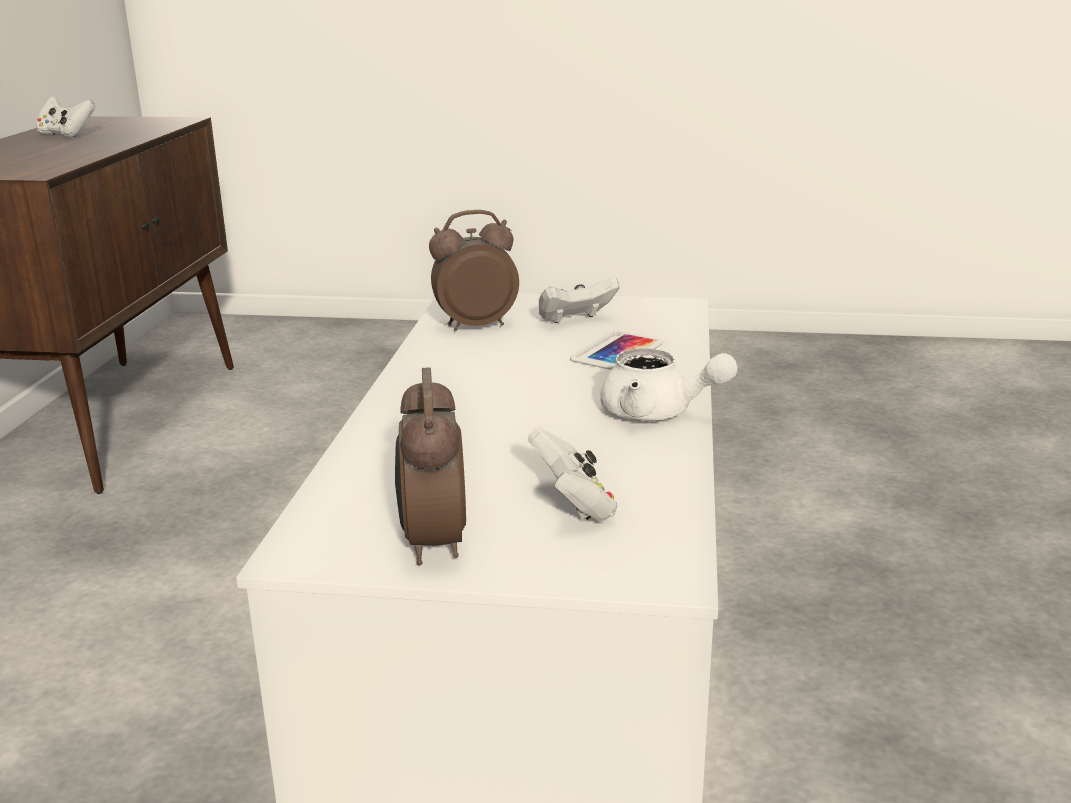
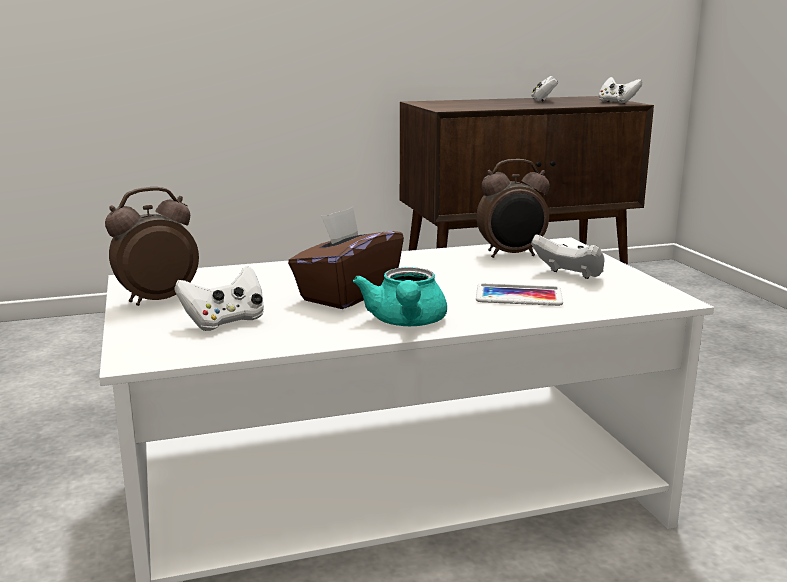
camera: 65 degrees right, 5 degrees down
alarm clock [429,210,519,330] -> alarm clock turned 120 degrees clockwise [476,159,550,258]
white teapot [600,349,738,421] -> turquoise teapot [353,267,447,326]
none -> brown tissue box [288,207,404,309]
none -> white game controller [599,77,642,104]

